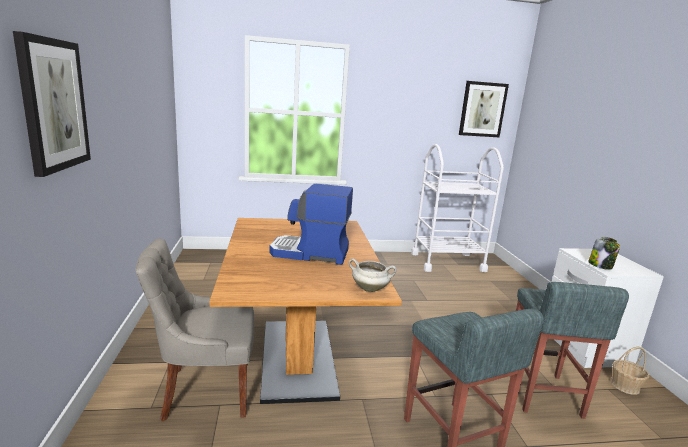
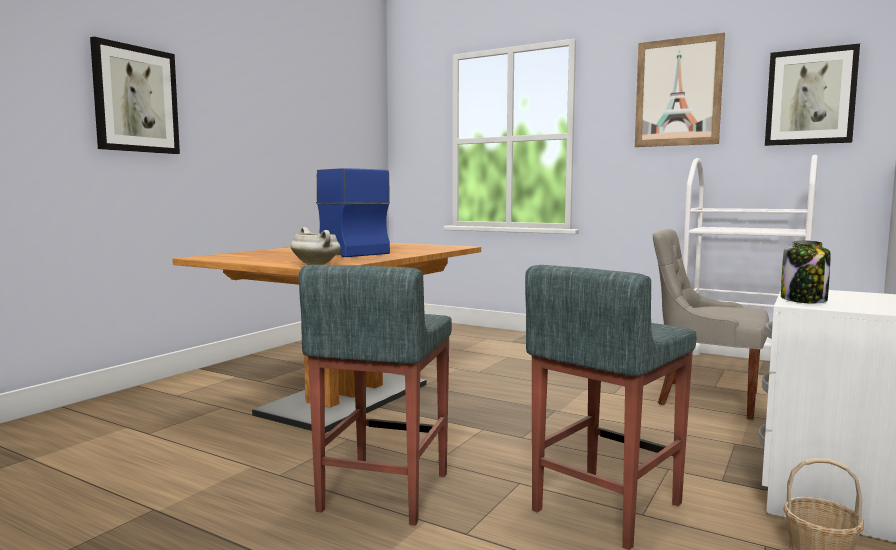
camera: 40 degrees right, 10 degrees down
grey chair [135,239,254,421] -> grey chair moved to [653,229,769,420]
none -> picture [635,32,725,147]

